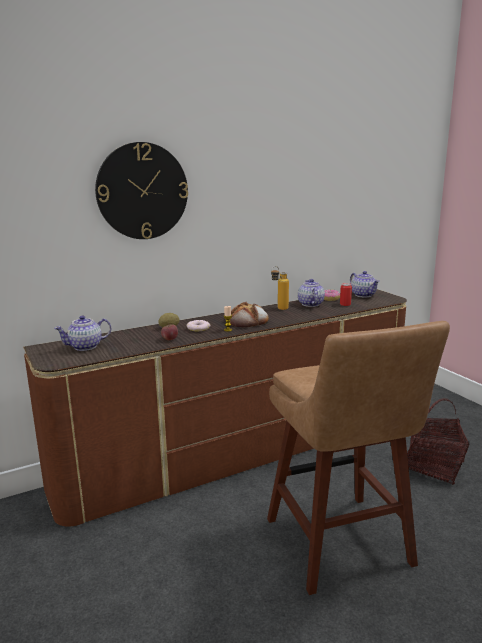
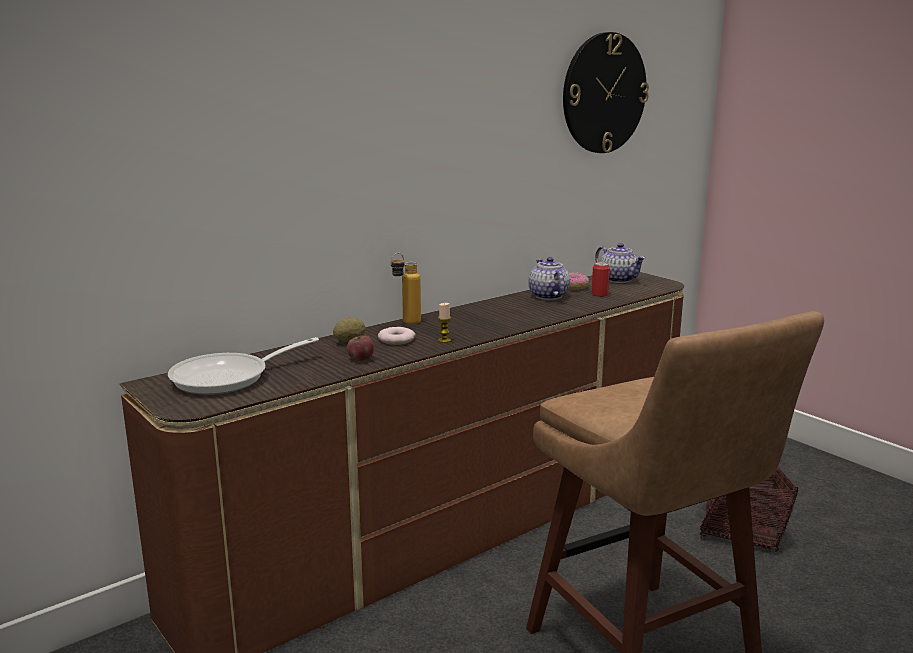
camera: 10 degrees left, 0 degrees up
teapot [54,316,111,351] -> frying pan [168,337,319,395]
wall clock [95,142,188,239] -> wall clock moved to [563,32,649,153]
bread [225,302,269,327] -> none
bottle [271,266,289,310] -> bottle moved to [391,253,421,324]

